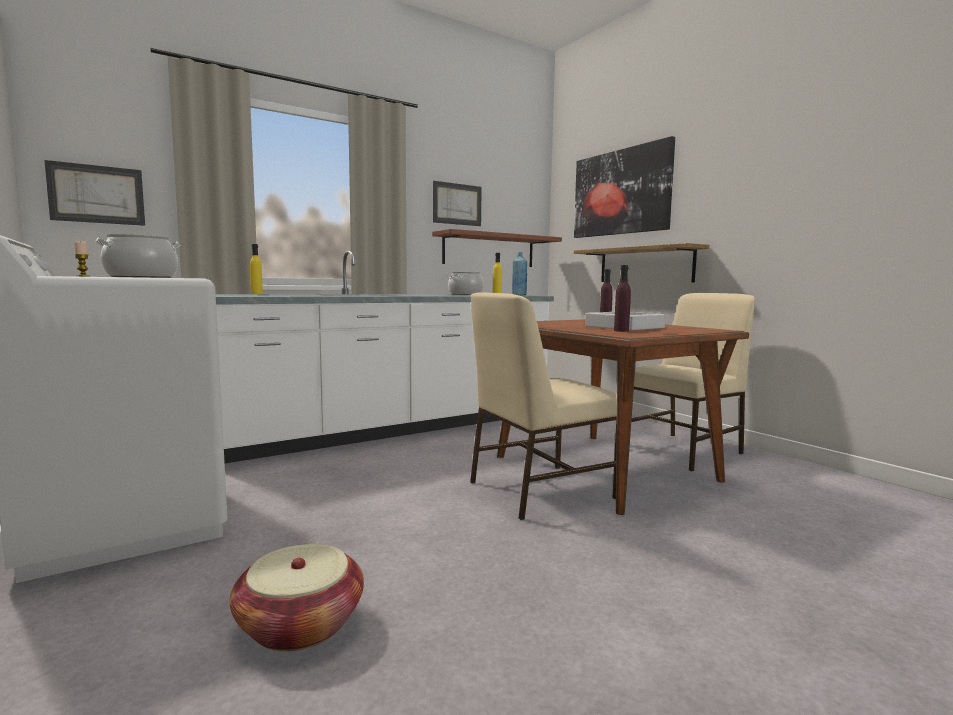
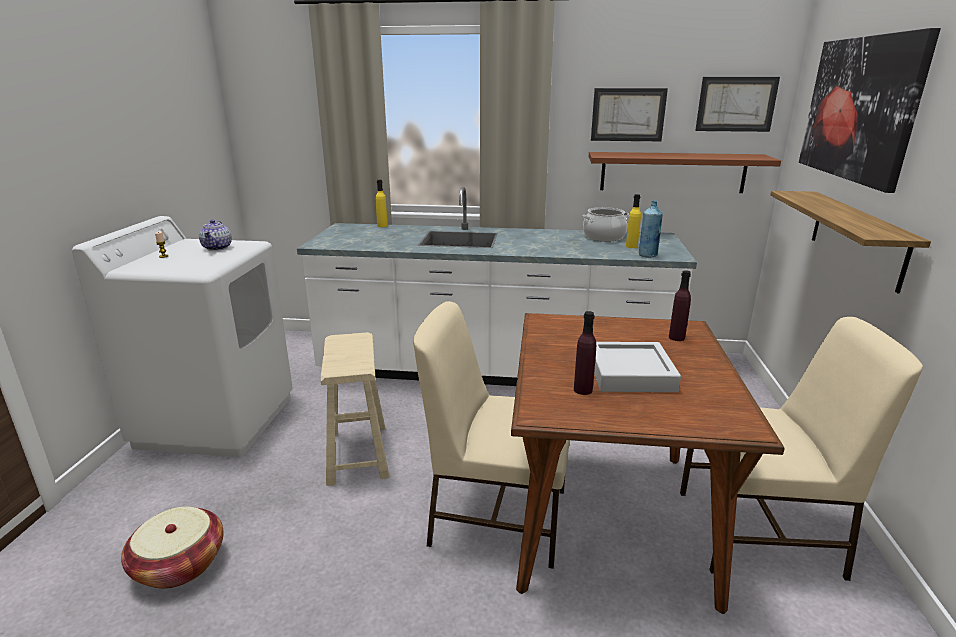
camera: 40 degrees right, 15 degrees up
picture [44,160,145,226] -> picture moved to [695,77,780,132]
cooking pot [95,234,180,278] -> teapot [199,220,232,251]
none -> beige stool [321,332,389,486]

